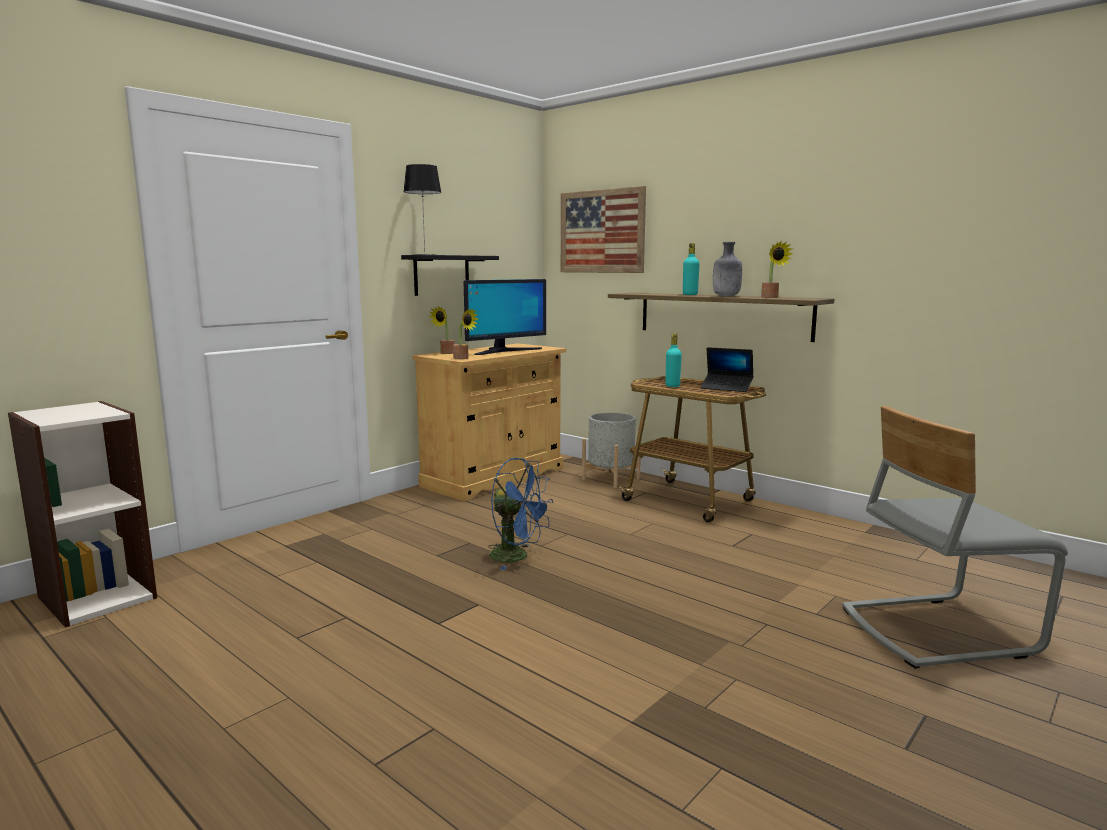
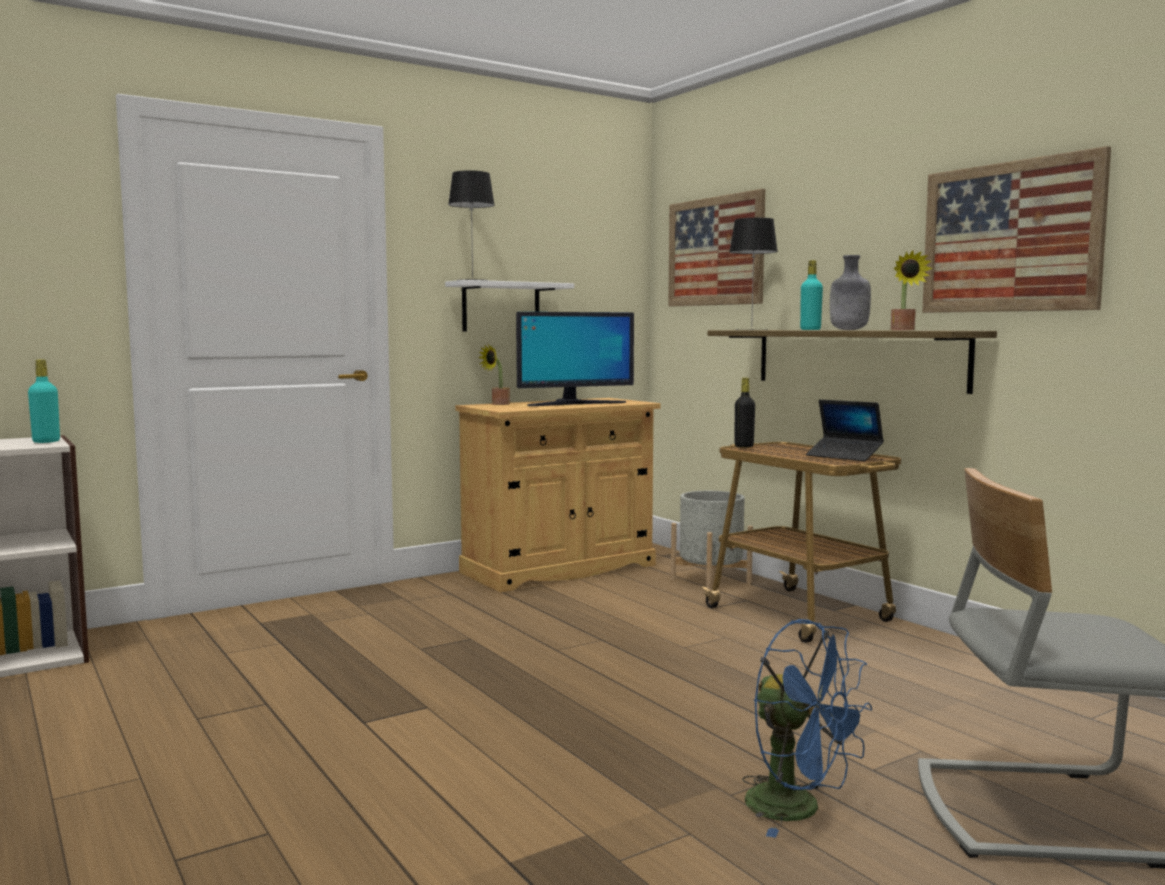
camera: 15 degrees right, 5 degrees down
black shelf [401,255,499,296] -> white shelf [445,280,574,332]
potted plant [453,308,478,359] -> none
blue fan [488,458,553,570] -> blue fan moved to [742,619,872,838]
turquoise bottle [666,333,682,387] -> turquoise bottle moved to [28,359,60,443]
none -> table lamp [729,218,778,330]
none -> black bottle [735,378,755,448]
none -> picture [922,146,1111,313]

